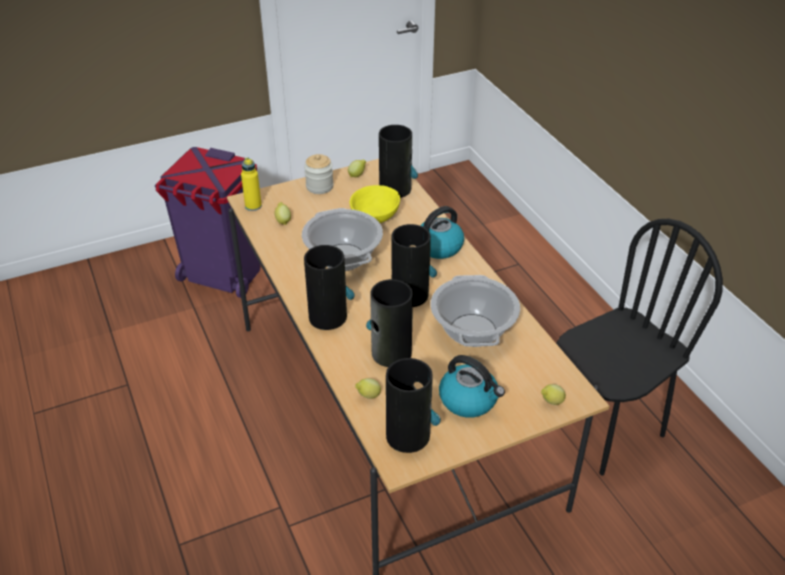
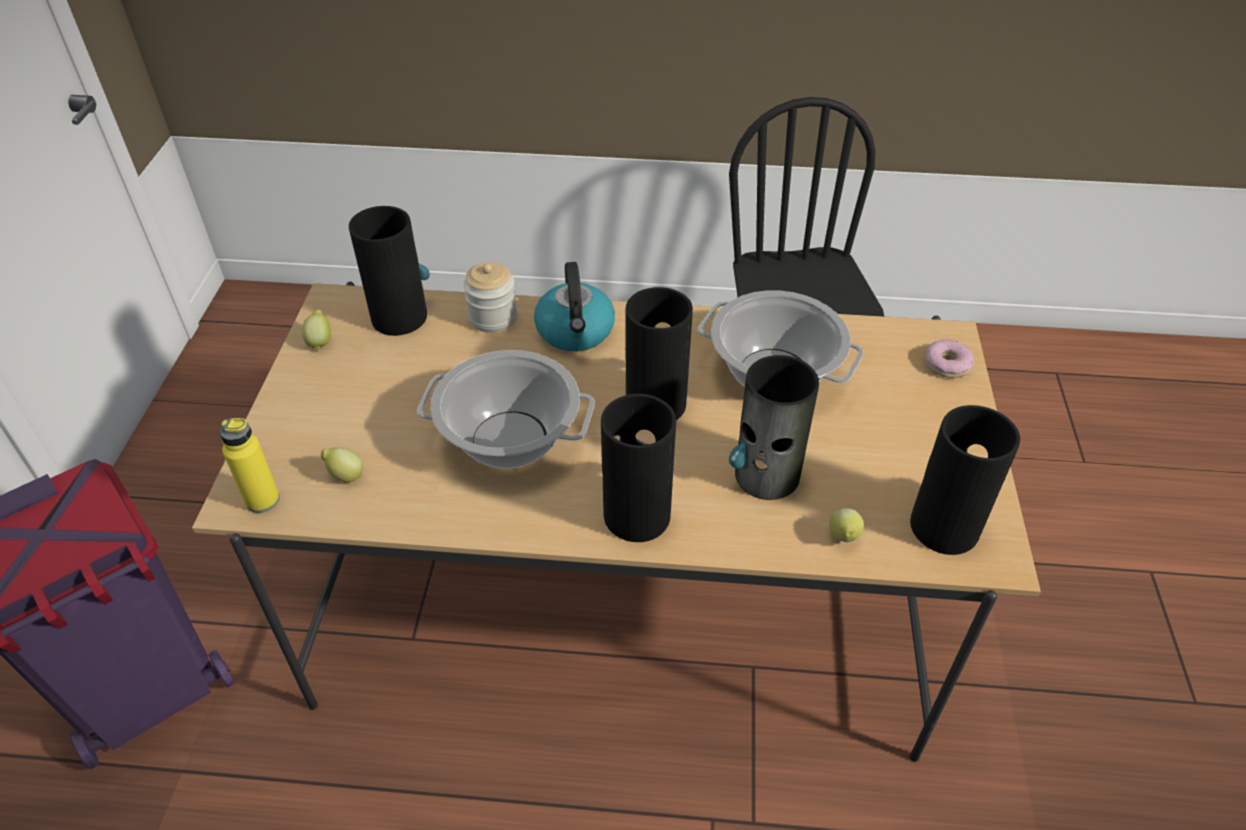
camera: 60 degrees left, 5 degrees up
jar [304,154,334,194] -> jar moved to [464,262,517,333]
yellow bowl [350,185,400,223] -> none
kettle [439,355,505,418] -> none
lemon [541,384,566,405] -> donut [925,340,974,378]

